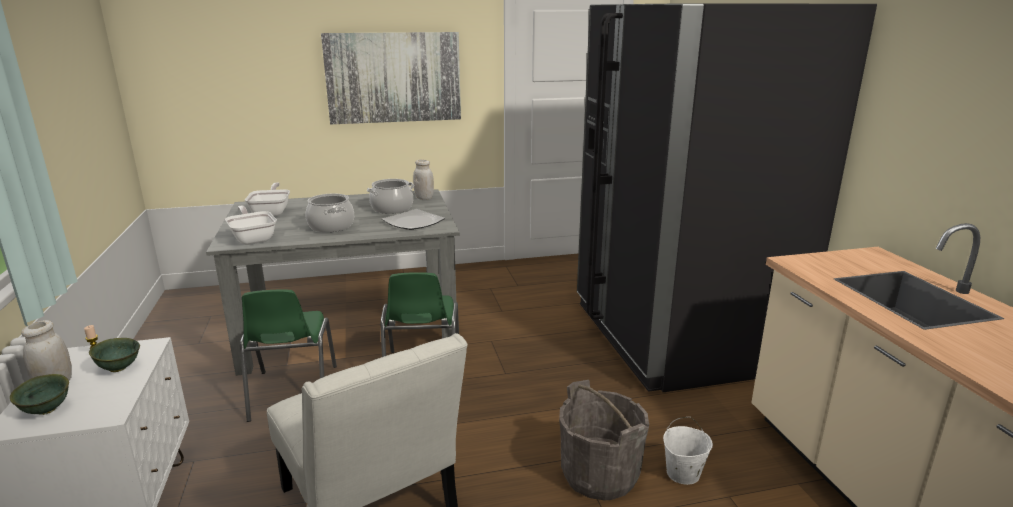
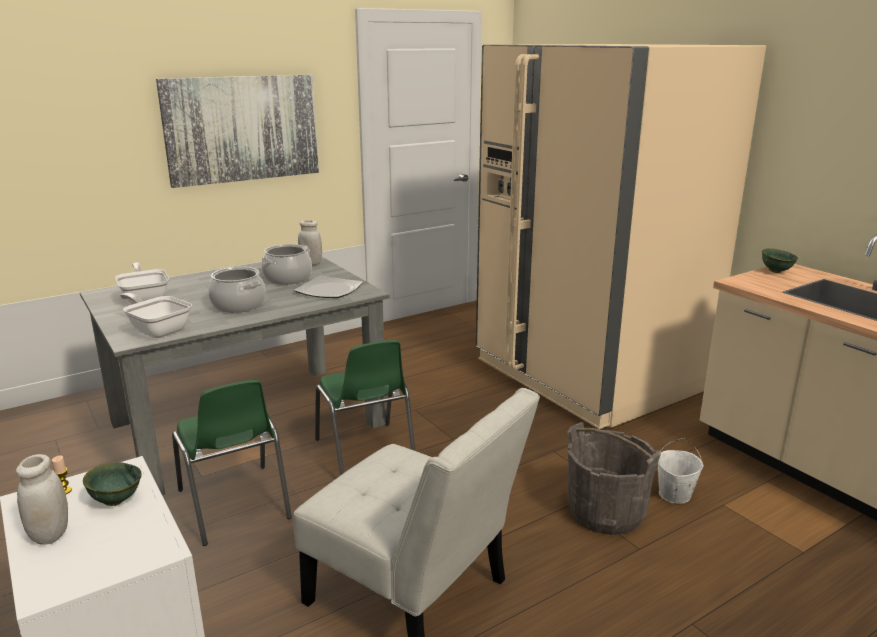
camera: 20 degrees left, 0 degrees up
green bowl [10,374,69,415] -> green bowl moved to [762,248,798,273]
black fridge [577,3,877,392] -> beige fridge [476,44,766,429]

